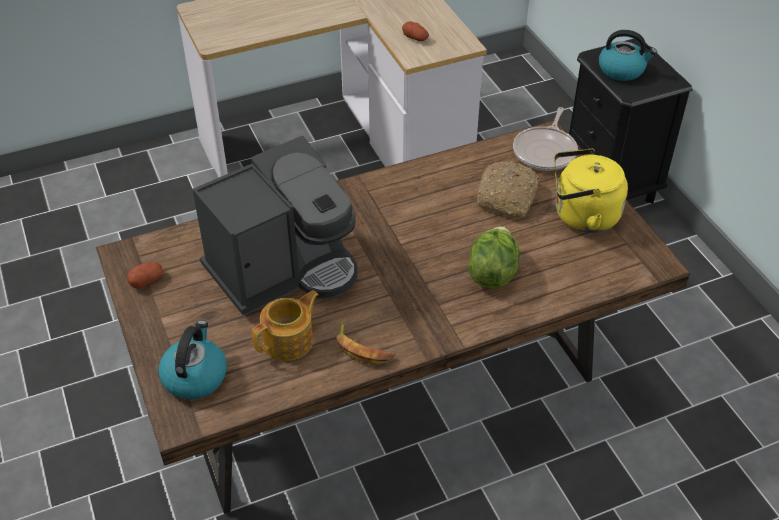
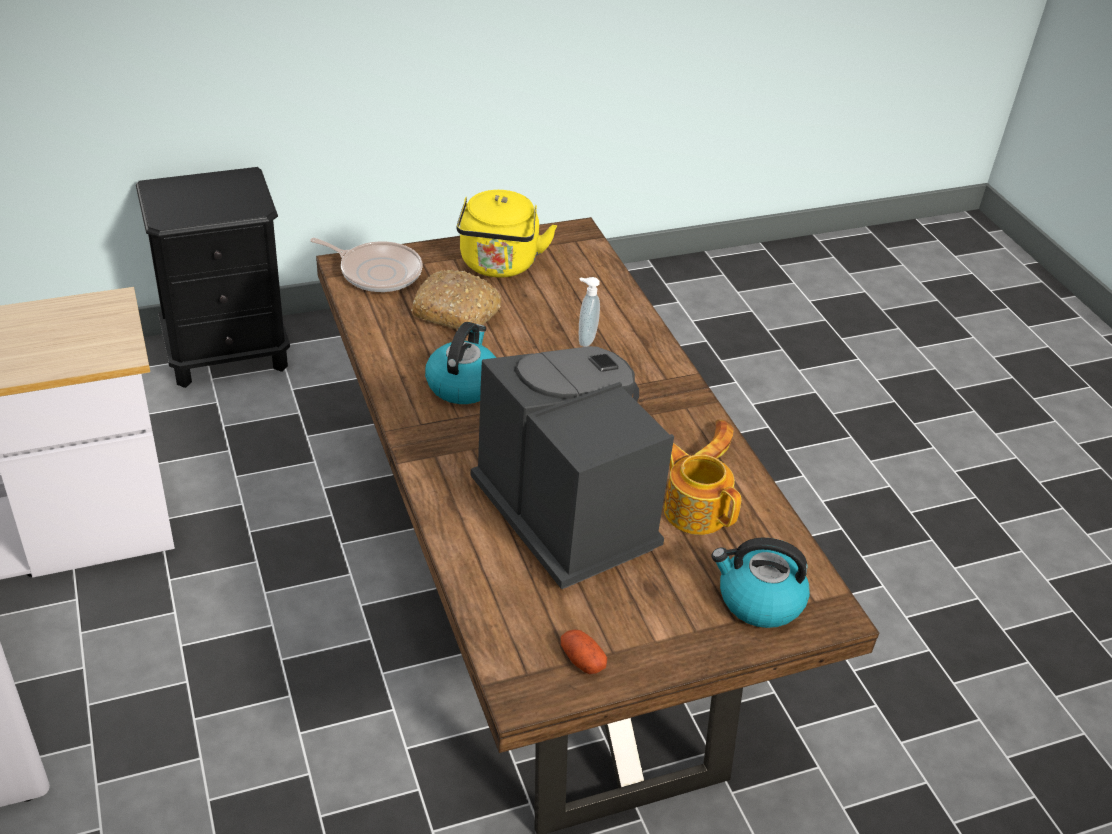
camera: 90 degrees left, 5 degrees down
potato [402,21,429,41] -> none
lettuce [468,226,520,289] -> soap dispenser [579,277,600,347]
kettle [599,30,657,81] -> kettle moved to [425,322,496,404]

